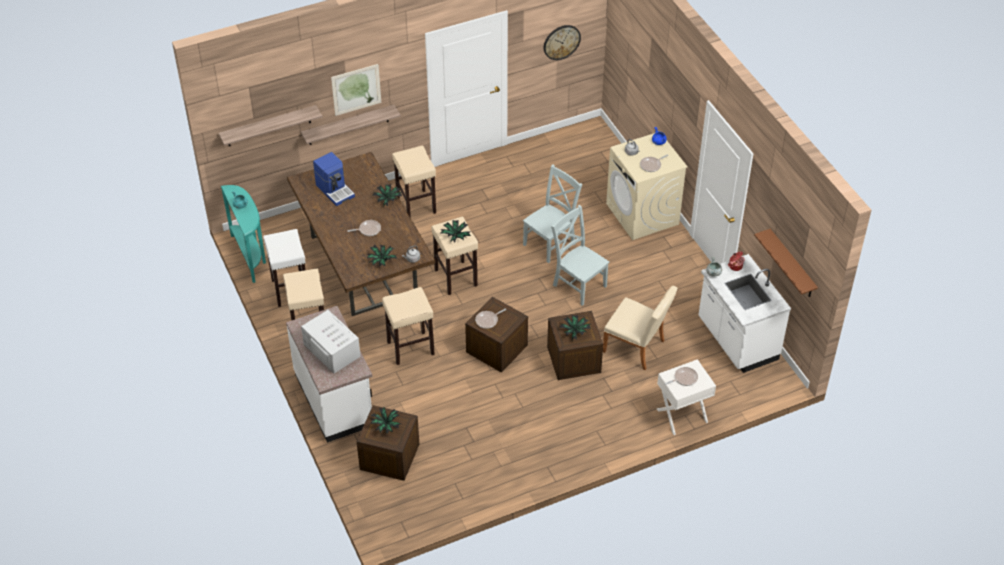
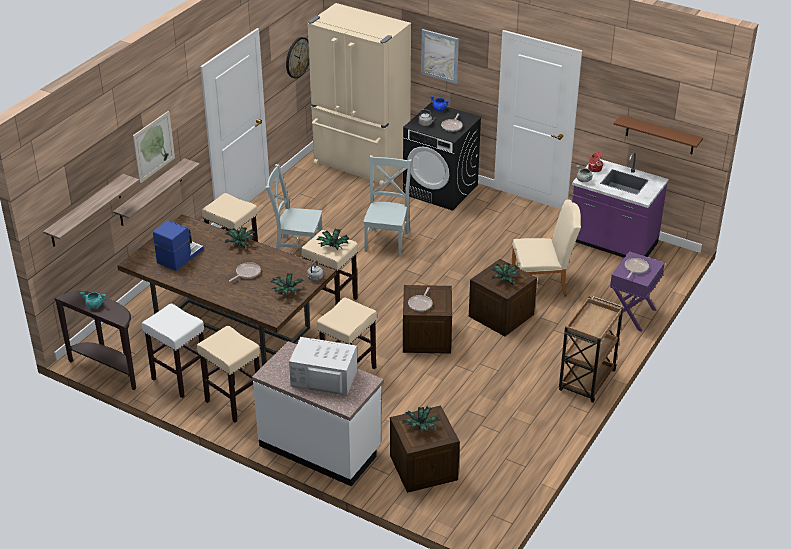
camera: 35 degrees left, 10 degrees down
turquoise console table [221,185,266,283] -> brown console table [54,291,136,390]
coffee machine [313,152,355,206] -> coffee machine turned 75 degrees counterclockwise [153,221,204,271]
grey chair [551,205,609,306] -> grey chair moved to [266,164,323,262]
beige washing machine [606,133,688,240] -> black washing machine [403,102,482,211]
white nightstand [657,359,716,435] -> purple nightstand [610,251,665,332]
white counter [698,254,791,373] -> purple counter [572,152,669,258]
none -> beige fridge [307,3,411,186]
none -> picture [421,29,459,84]
none -> brown cart [559,296,623,403]

